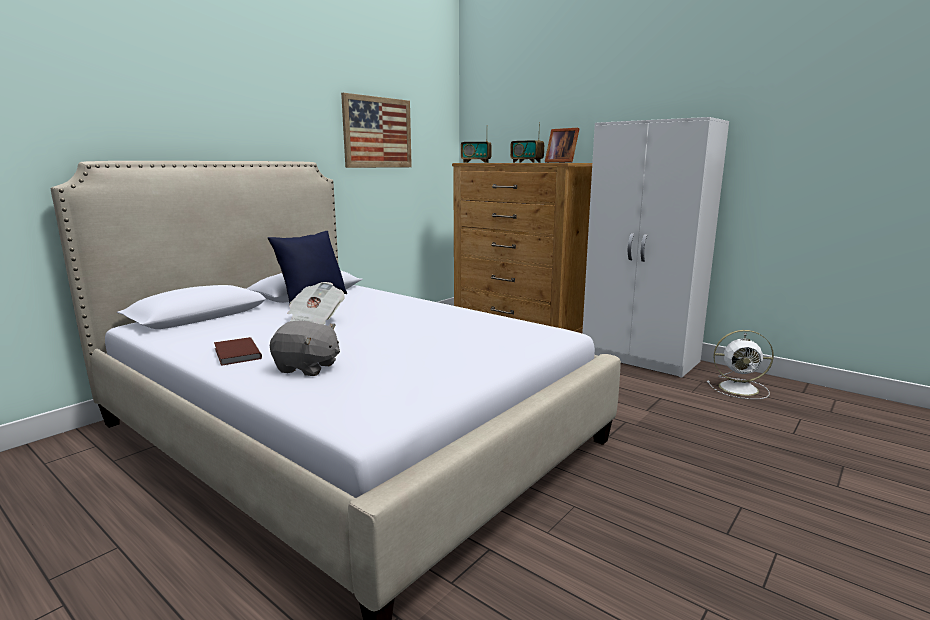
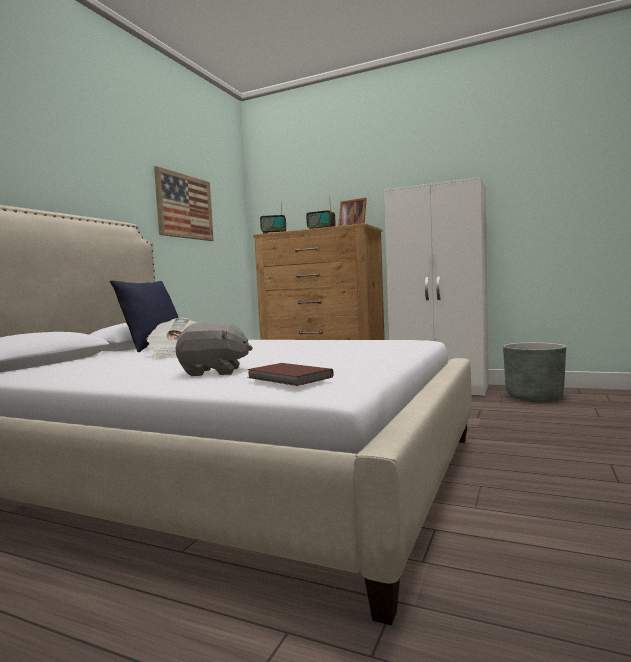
camera: 15 degrees left, 10 degrees down
brown book [214,337,262,366] -> brown book moved to [247,363,334,386]
white fan [707,330,774,399] -> grey planter [503,342,566,401]

